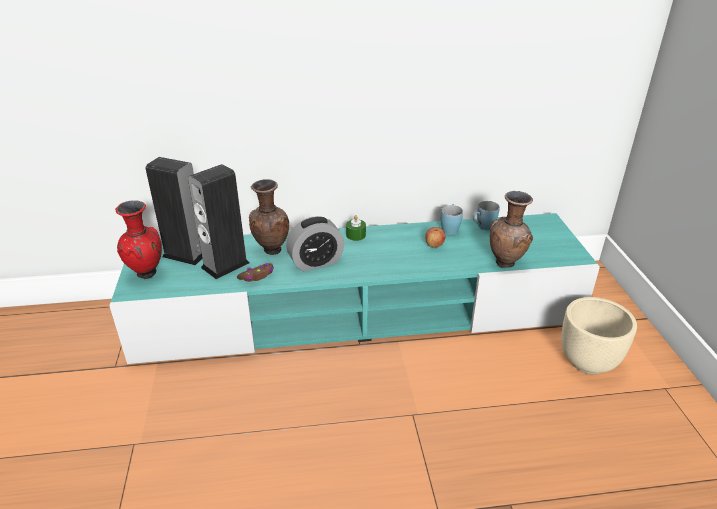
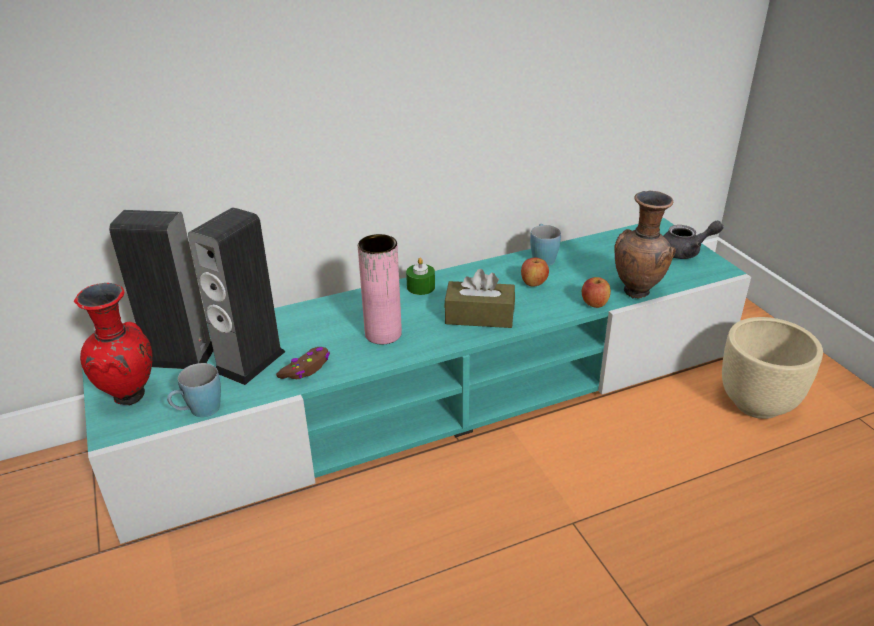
camera: 15 degrees left, 0 degrees up
brown vase [249,179,289,255] -> none
alarm clock [286,216,344,271] -> pink vase [358,234,402,344]
blue mug [473,201,500,230] -> blue mug moved to [167,363,221,417]
none -> brown tissue box [444,269,515,328]
none -> apple [582,277,611,308]
none -> grey teapot [664,220,723,259]

